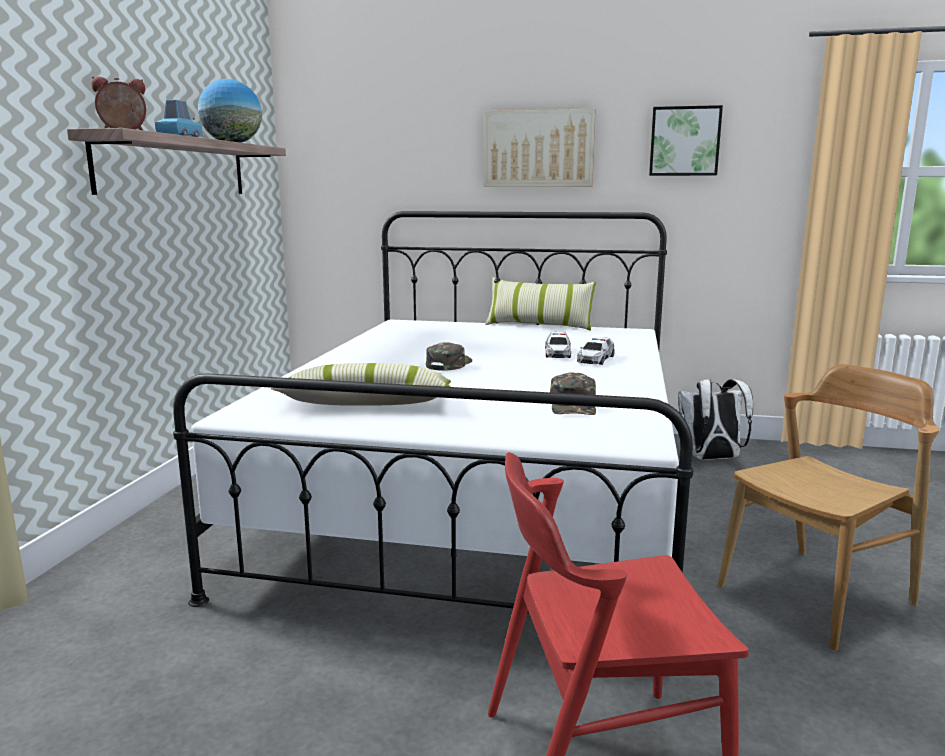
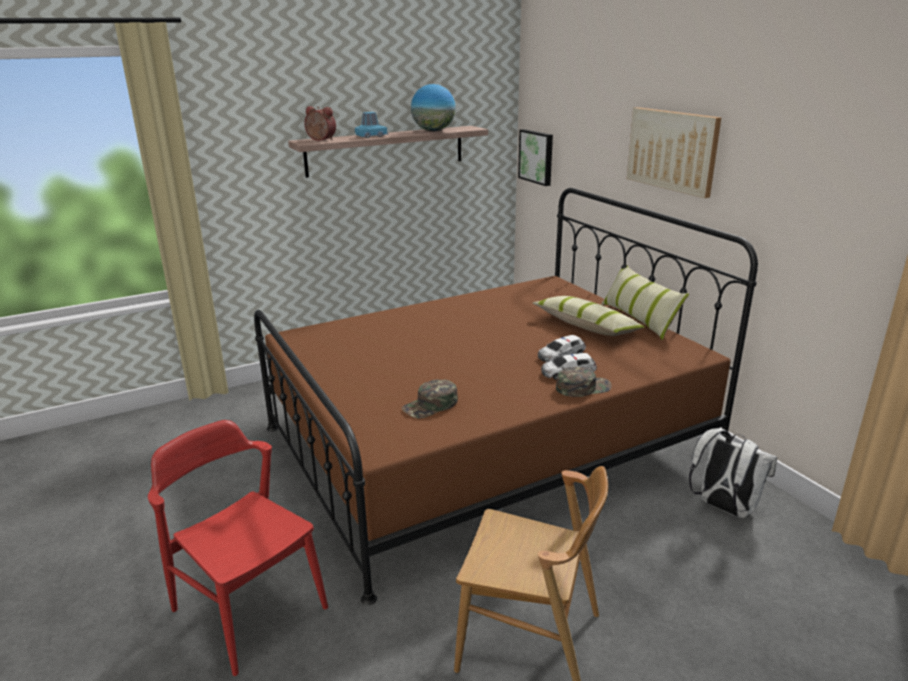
camera: 50 degrees right, 10 degrees up
white bed [173,211,694,608] -> brown bed [254,188,758,605]
pillow [271,363,451,406] -> pillow moved to [533,296,645,336]
green cap [426,343,472,371] -> green cap moved to [556,367,612,397]
picture [649,105,723,176] -> picture moved to [518,129,553,186]

